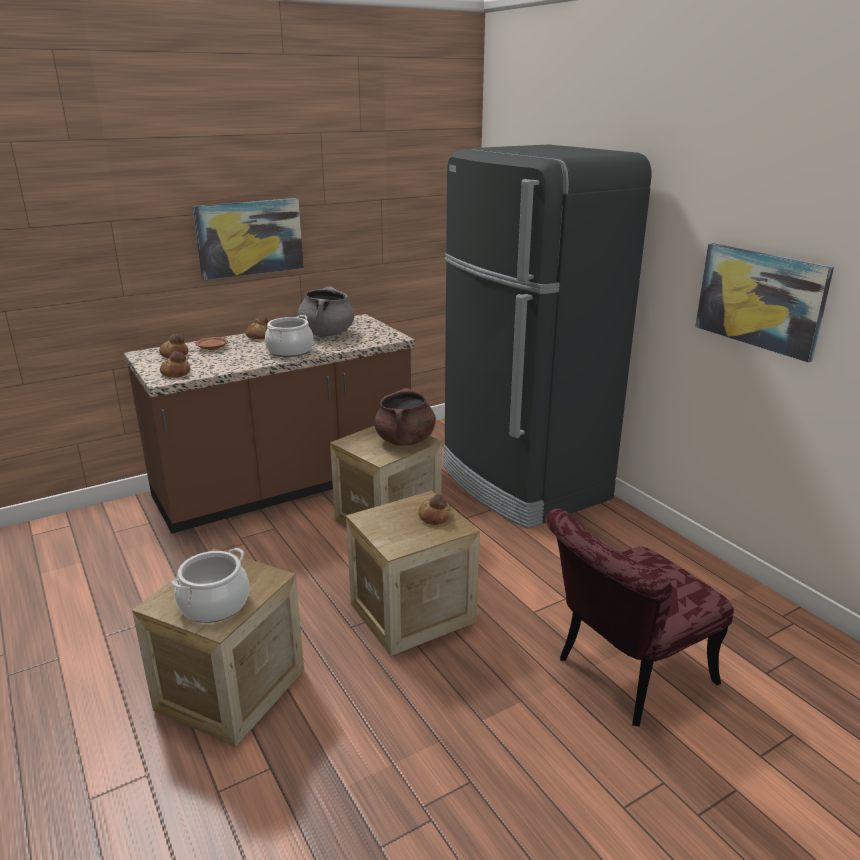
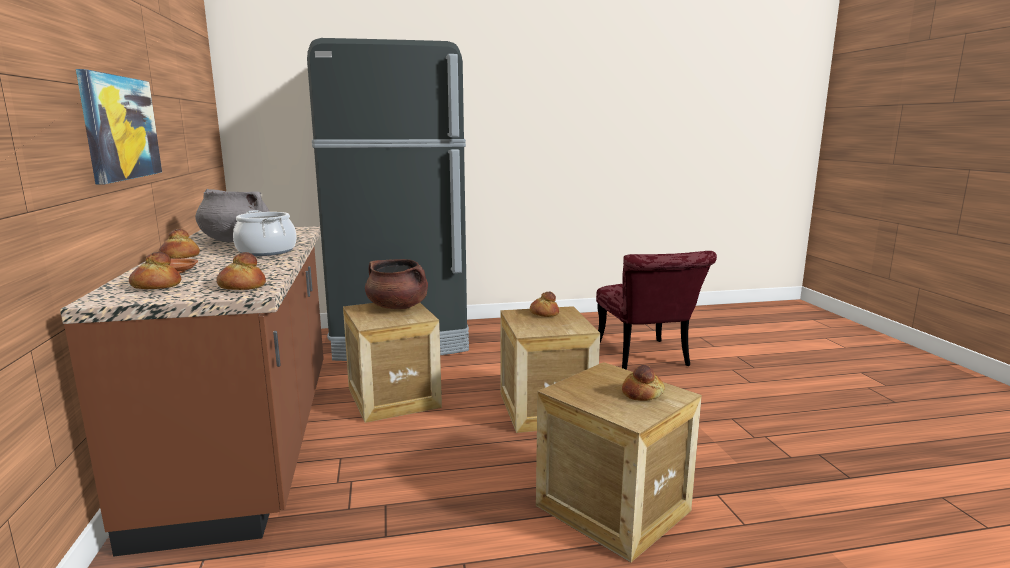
camera: 70 degrees left, 10 degrees down
cooking pot [171,548,249,623] -> bread [622,365,665,401]
picture [695,243,834,362] -> none

